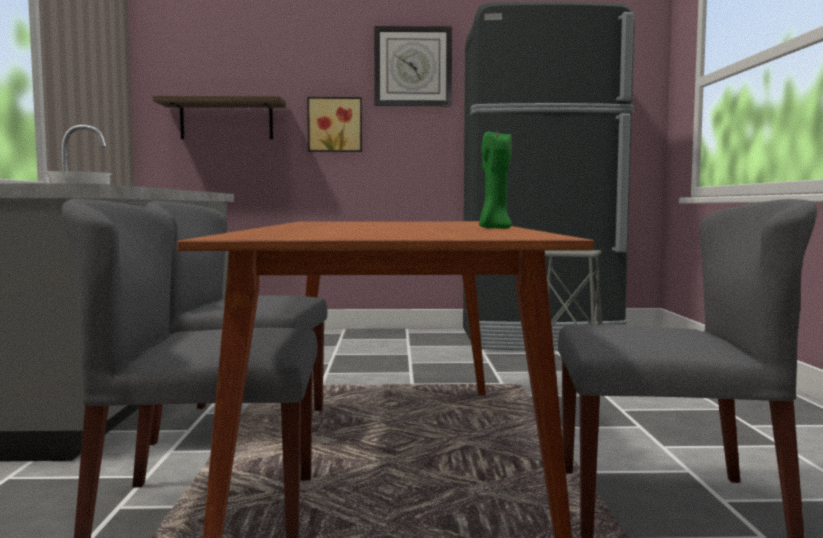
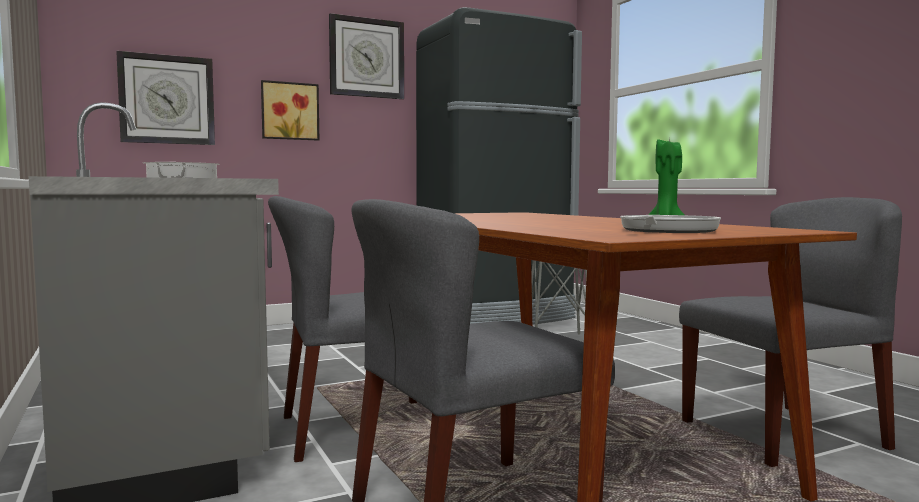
camera: 25 degrees left, 0 degrees up
shelf [153,95,286,139] -> wall clock [116,51,215,145]
none -> frying pan [620,215,721,233]

